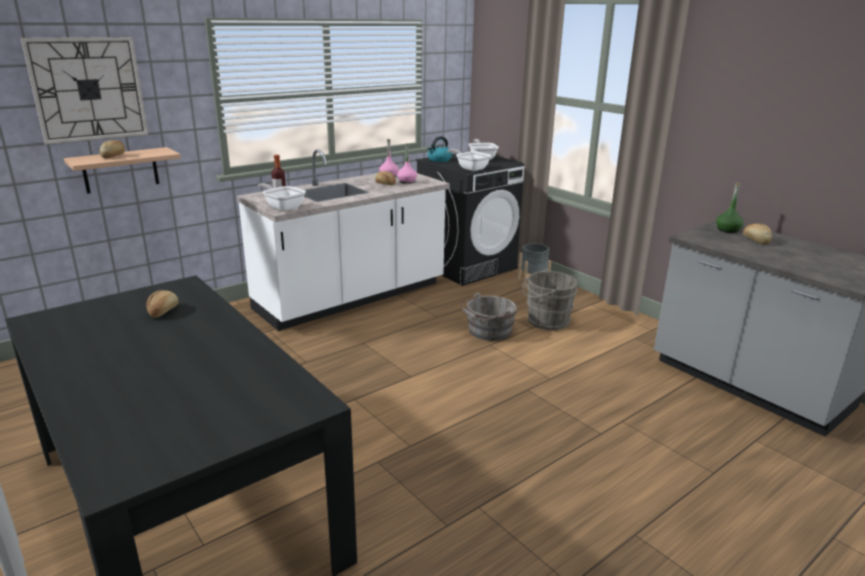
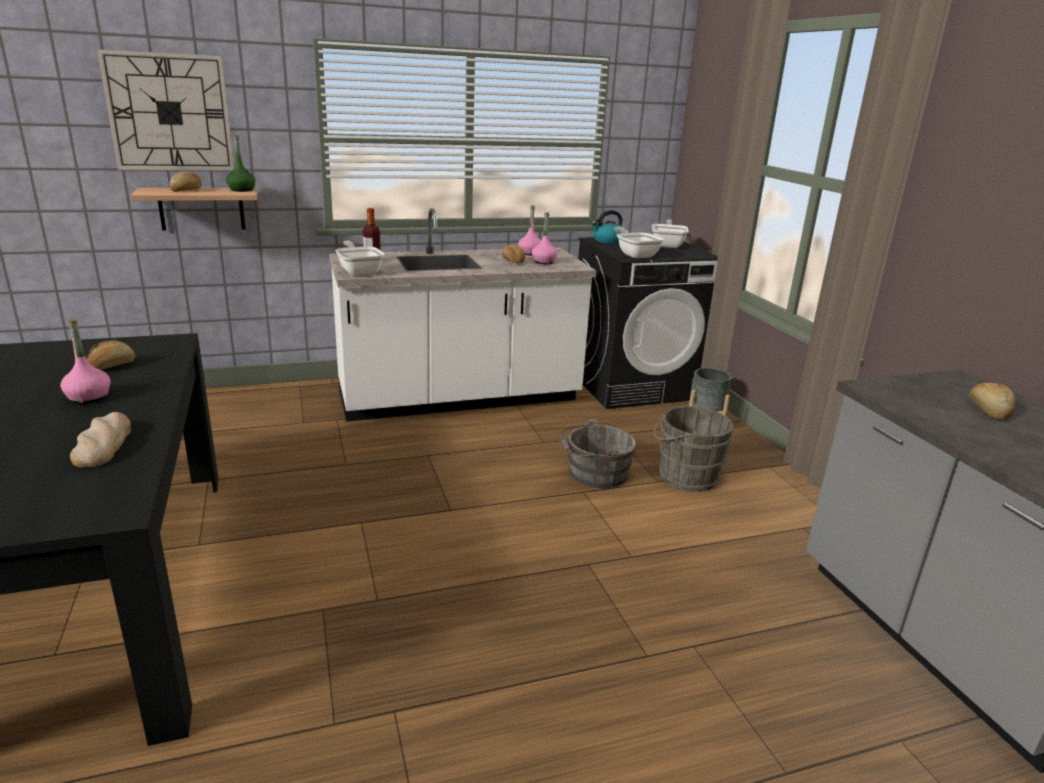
camera: 20 degrees right, 0 degrees up
green bottle [716,183,744,233] -> green bottle moved to [226,135,255,192]
none -> pink bottle [60,318,111,404]
none -> bread [70,412,131,468]

